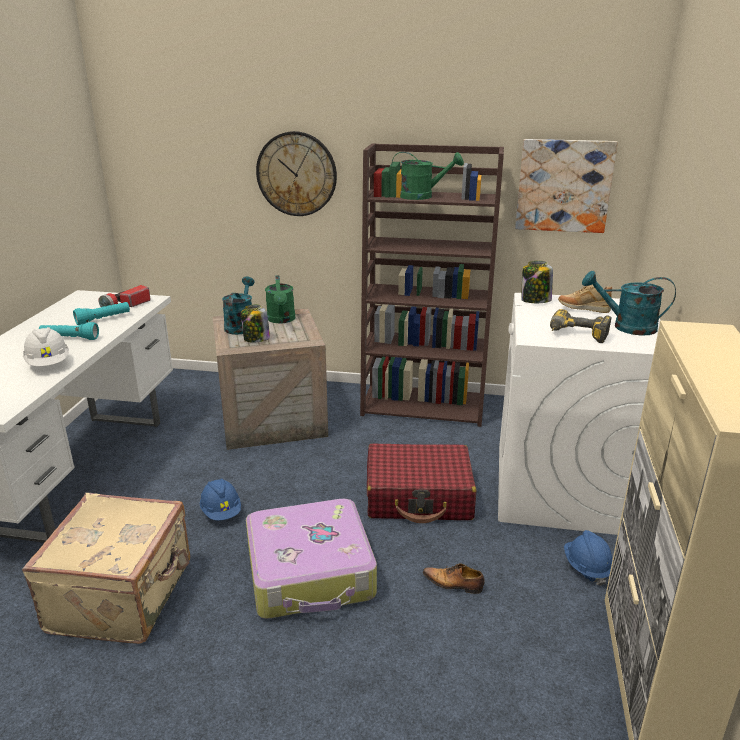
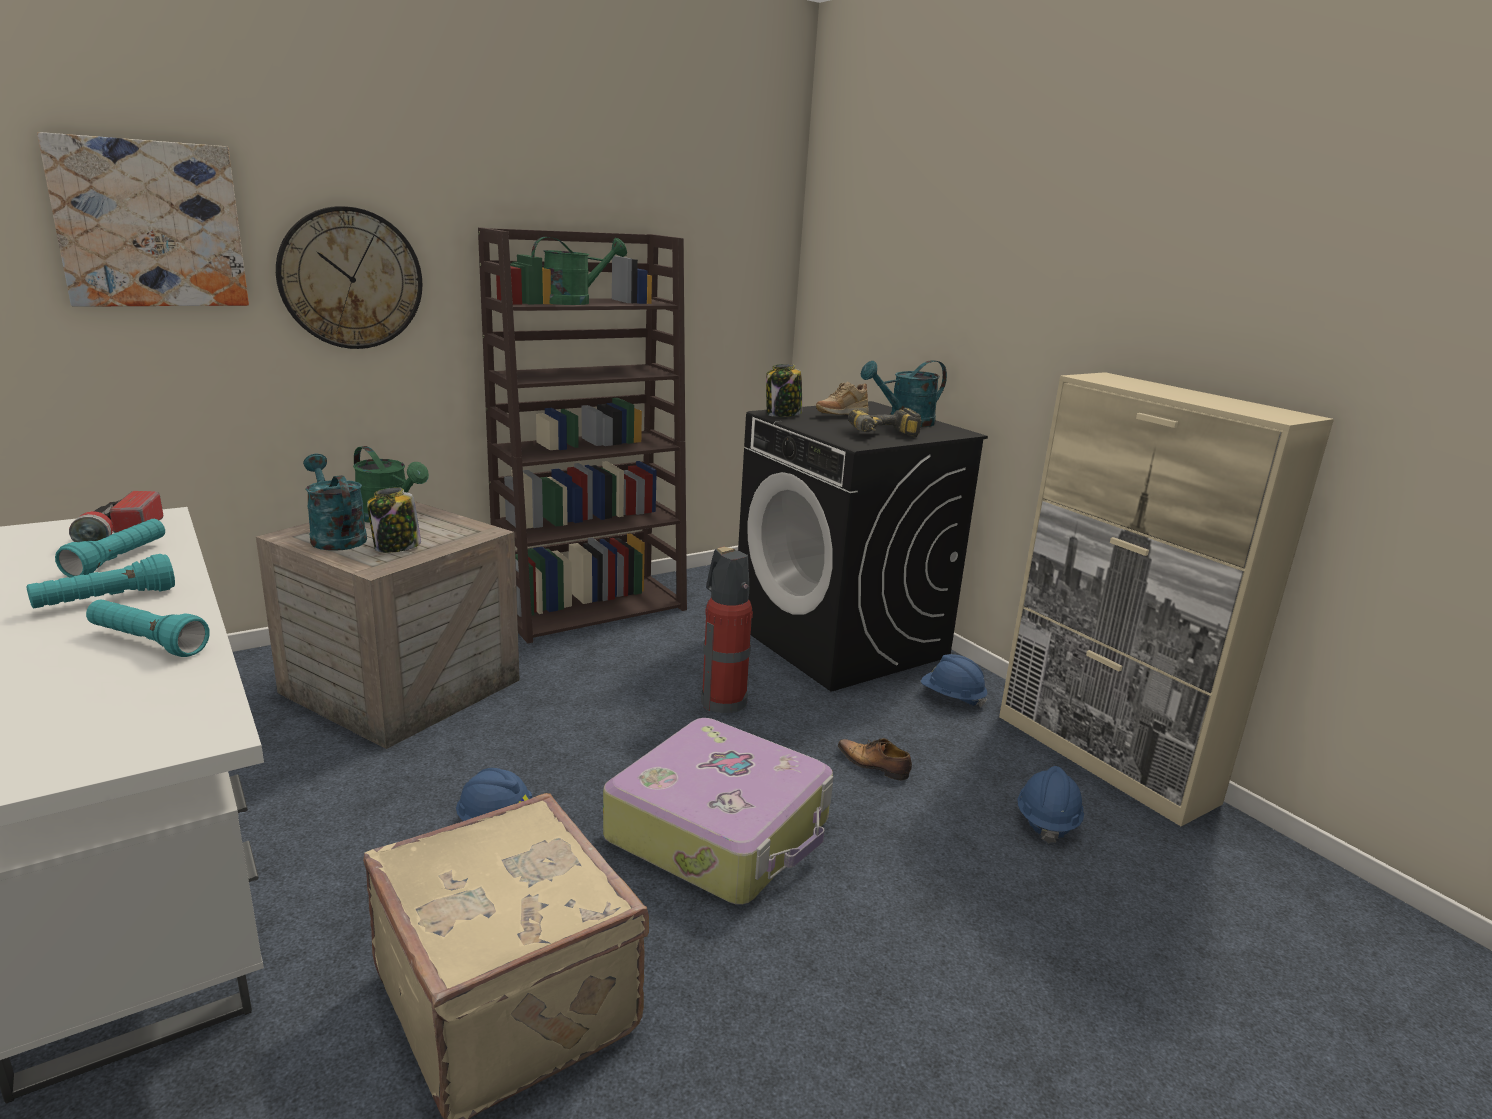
camera: 45 degrees left, 5 degrees down
white hard hat [23,327,69,366] -> turquoise flashlight [86,600,210,657]
red suitcase [367,443,477,523] -> fire extinguisher [701,547,753,713]
shoe [423,563,485,594] -> shoe turned 60 degrees clockwise [838,738,912,781]
white washing machine [498,293,660,535] -> black washing machine [738,401,988,691]
picture [515,139,618,233] -> picture moved to [37,132,249,307]
none -> blue hard hat [1017,766,1084,843]

